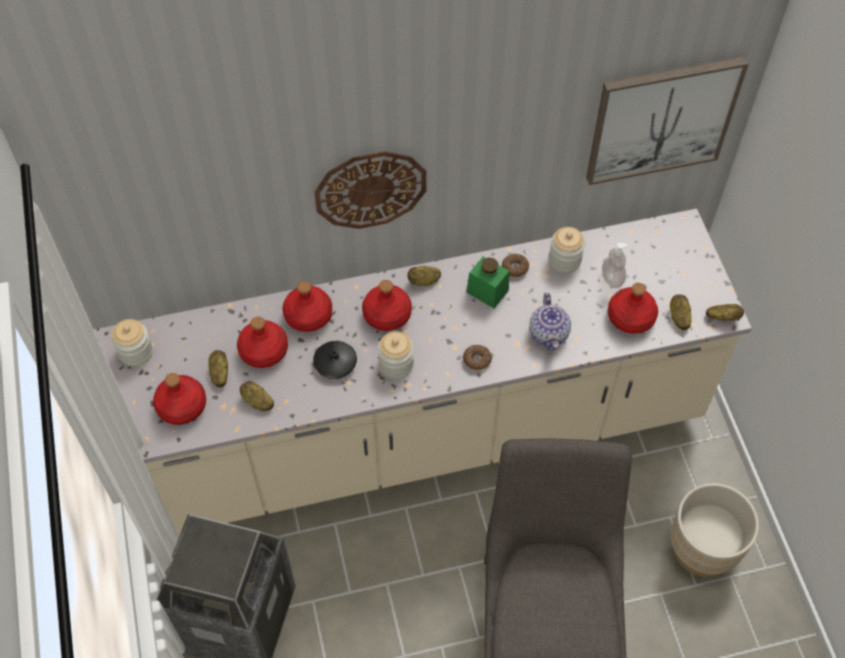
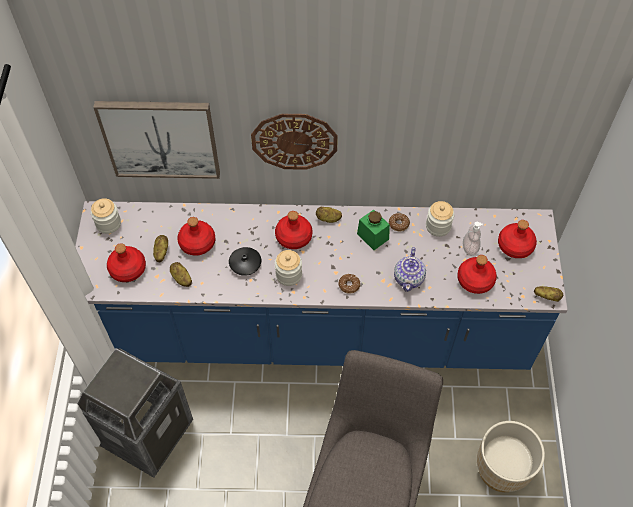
camera: 15 degrees right, 0 degrees up
beige counter [93,208,752,534] -> blue counter [75,201,568,370]
red bottle [283,281,332,332] -> red bottle moved to [498,220,537,258]
picture [586,56,749,185] -> picture moved to [93,101,220,179]
potato [670,294,691,330] -> none

